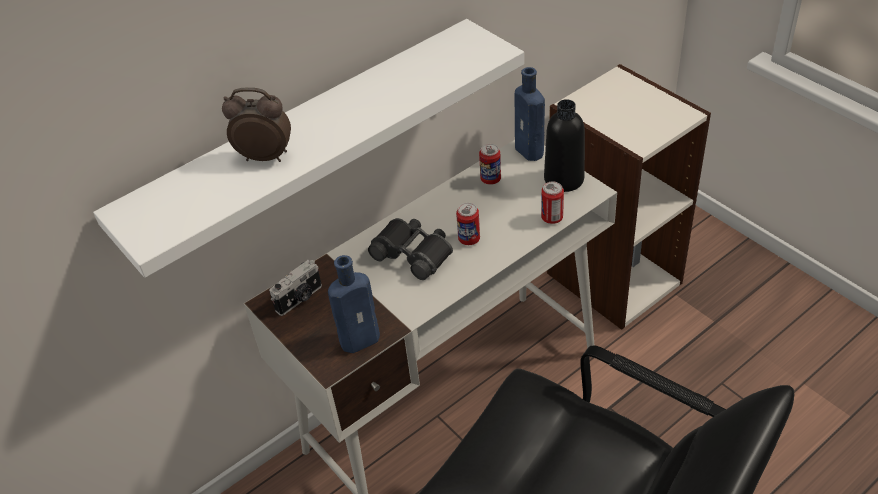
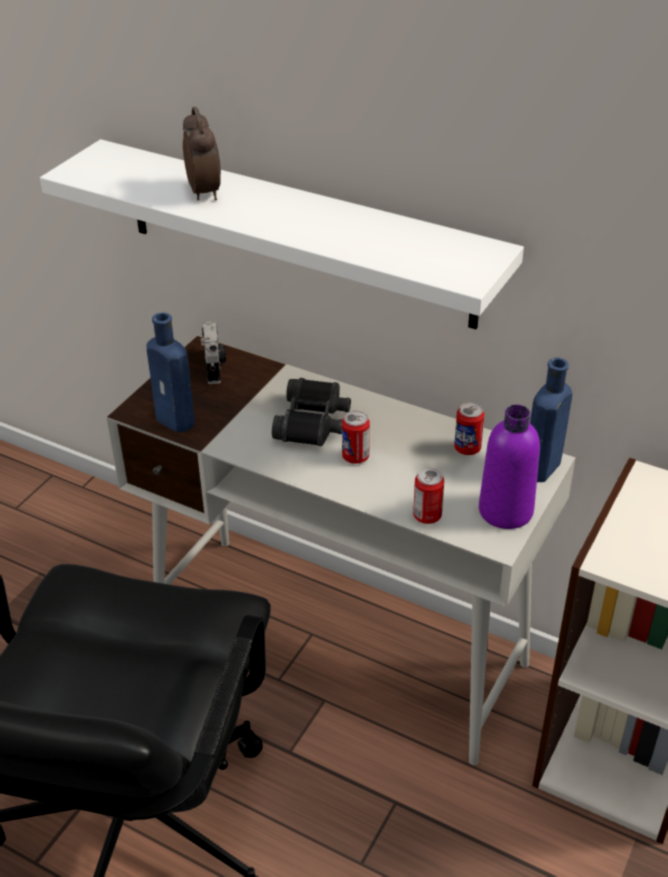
camera: 65 degrees right, 5 degrees down
camera [269,260,322,316] -> camera turned 120 degrees counterclockwise [201,322,226,384]
black bottle [544,99,585,192] -> purple bottle [479,405,540,529]

